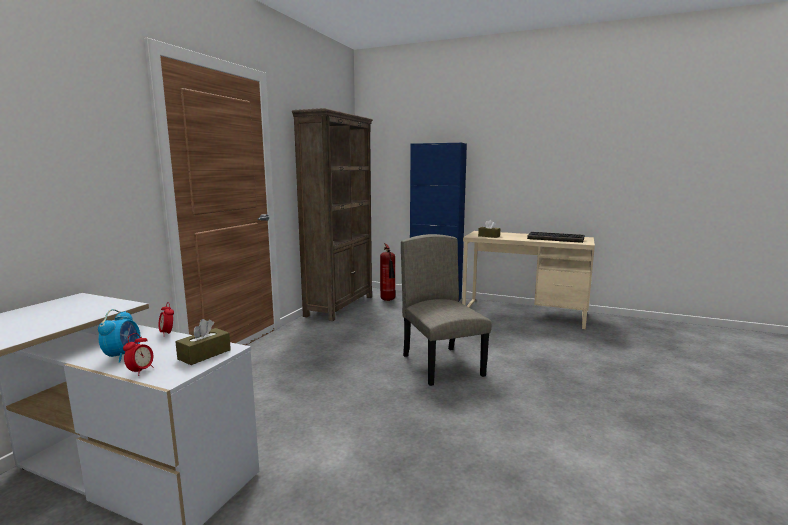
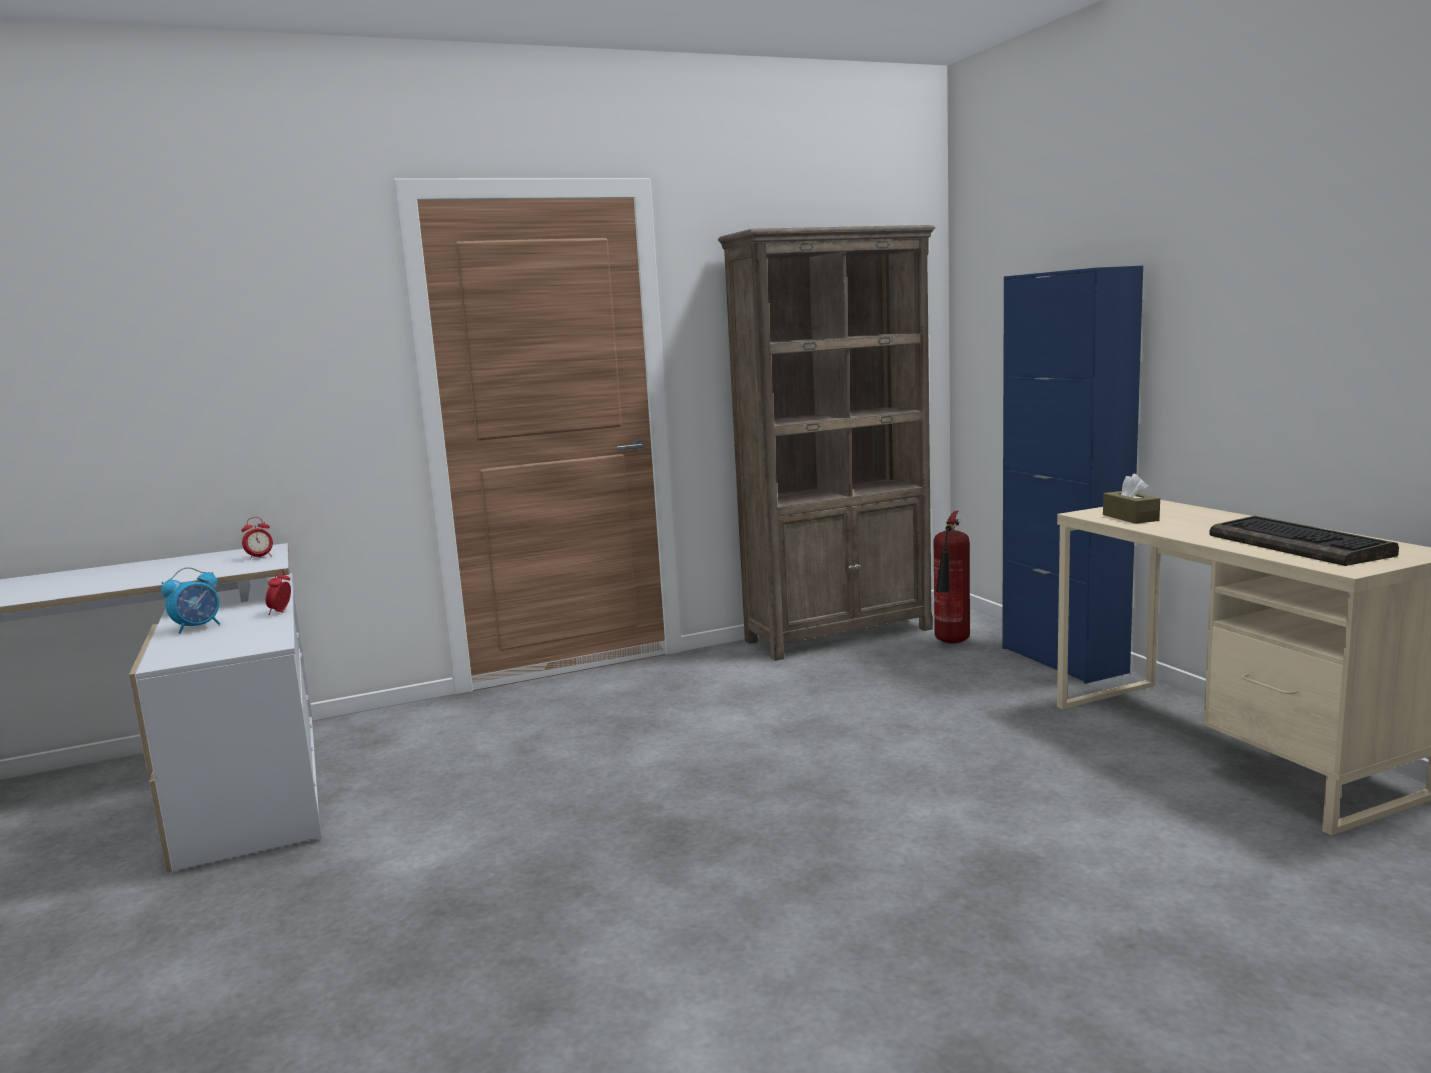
camera: 45 degrees right, 0 degrees up
alarm clock [123,333,154,376] -> alarm clock moved to [241,517,273,560]
brown tissue box [175,319,231,365] -> none
beige chair [401,234,492,386] -> none

